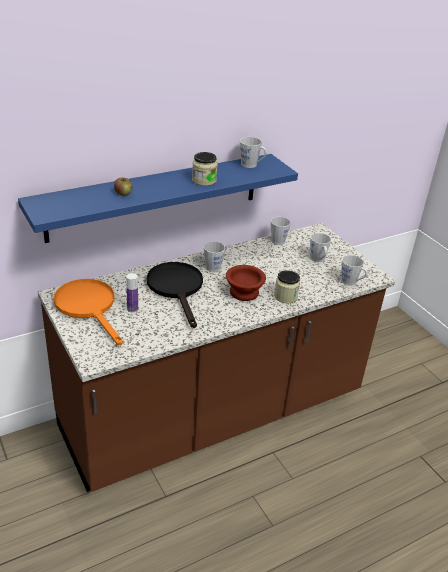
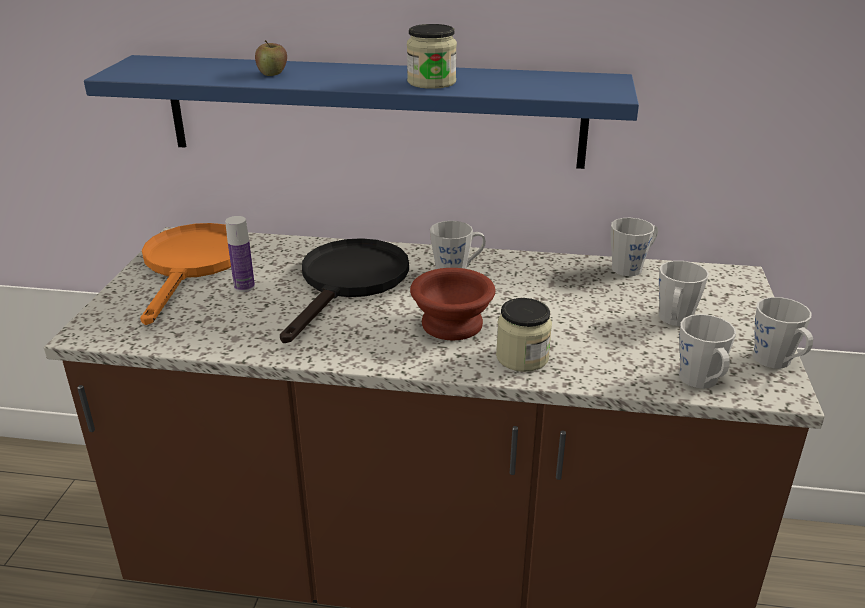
camera: 40 degrees right, 5 degrees down
grey mug [240,137,267,168] -> grey mug moved to [753,297,813,368]

